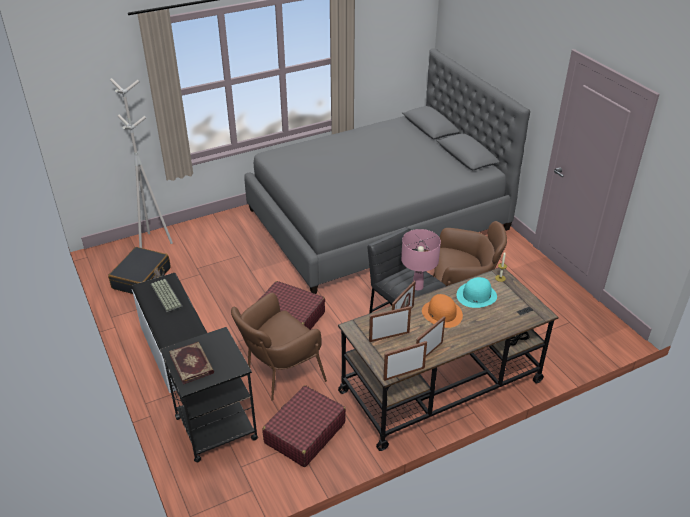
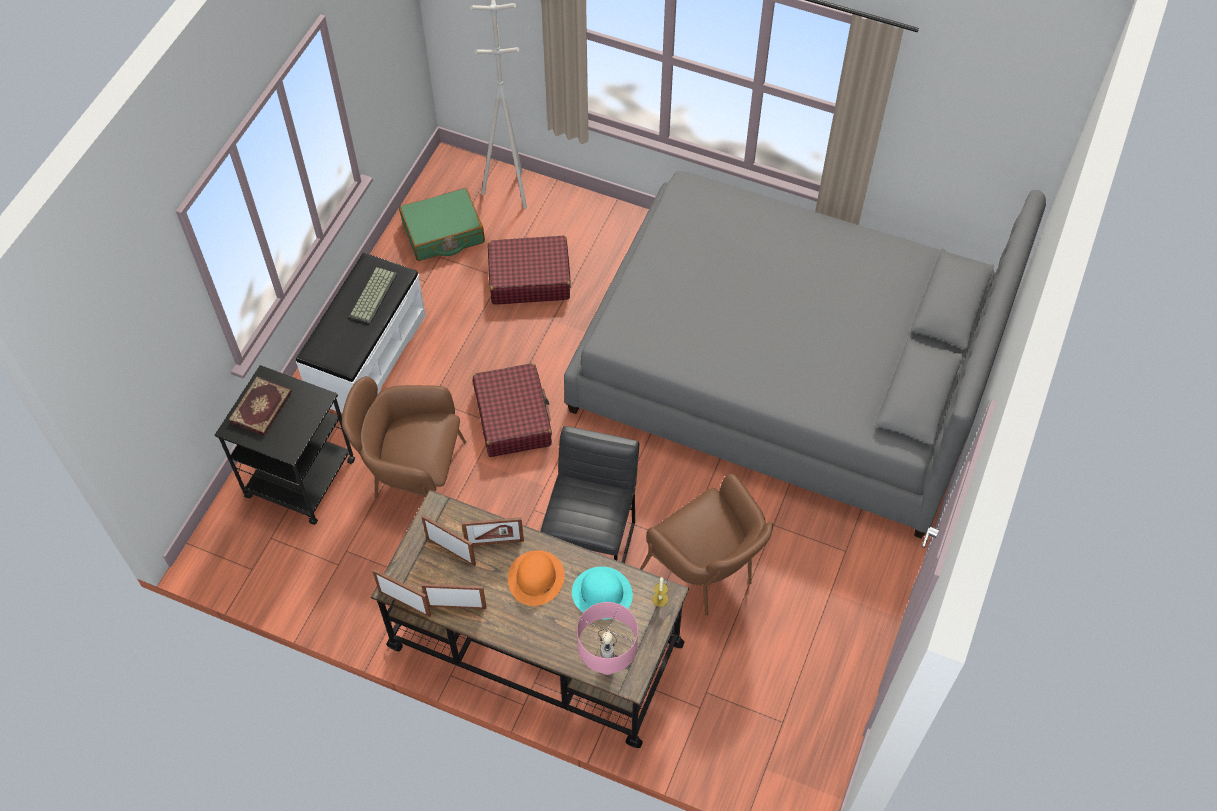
camera: 50 degrees right, 20 degrees up
black suitcase [108,247,171,294] -> green suitcase [399,188,485,261]
red suitcase [262,385,346,467] -> red suitcase moved to [488,235,570,305]
pink table lamp [401,229,441,291] -> pink table lamp moved to [577,602,638,675]

